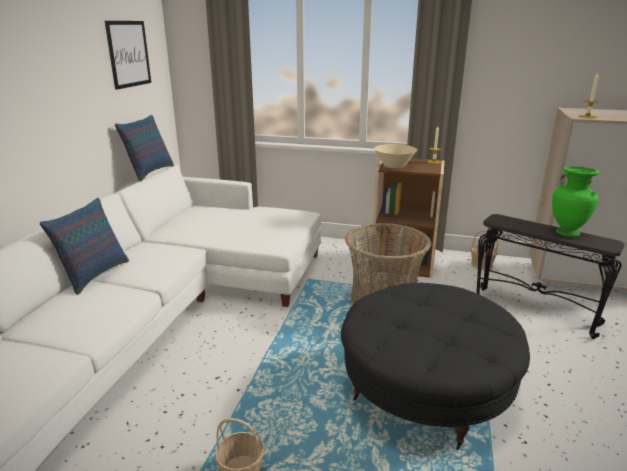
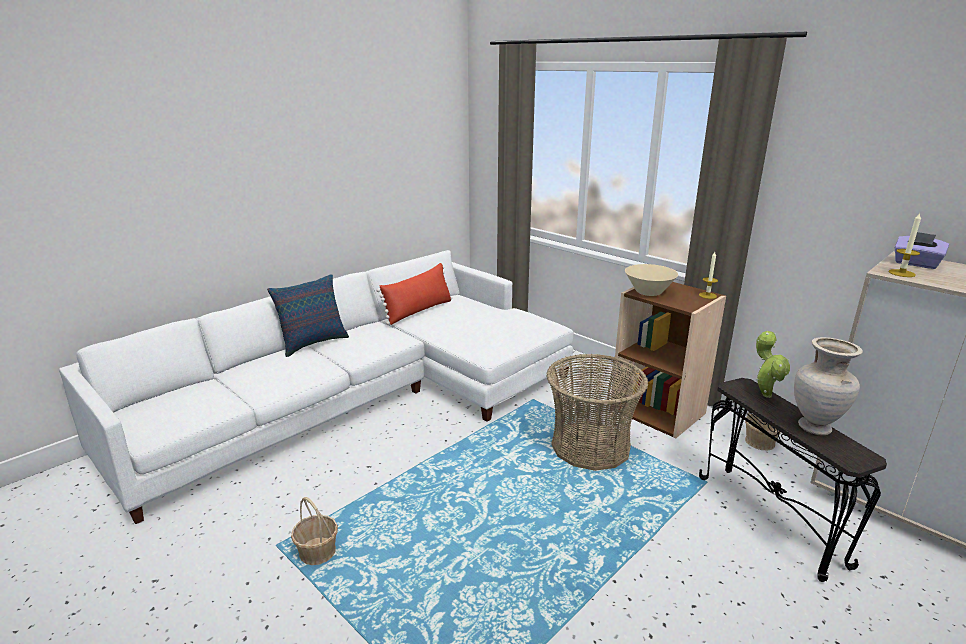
camera: 30 degrees right, 0 degrees up
picture [105,21,151,90] -> none
blue pillow [115,115,174,181] -> none
black ottoman [341,283,530,450] -> none
green vase [552,166,599,237] -> beige vase [794,337,863,435]
none -> red pillow [377,263,452,325]
none -> potted plant [755,331,790,398]
none -> purple tissue box [895,232,949,269]

